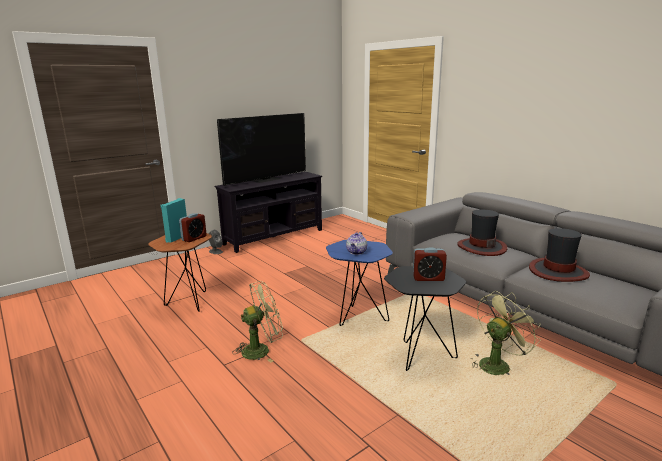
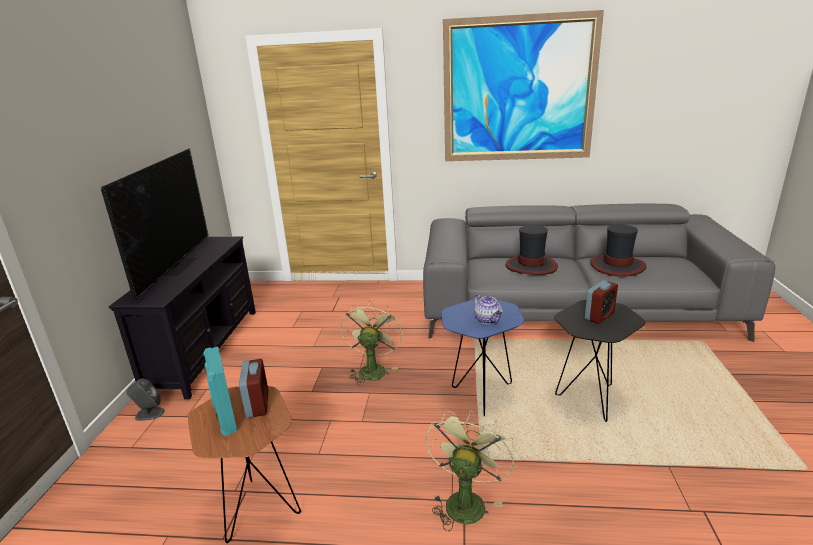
camera: 45 degrees left, 5 degrees up
green fan [470,291,541,375] -> green fan moved to [341,301,403,386]
none -> picture [443,10,604,161]

